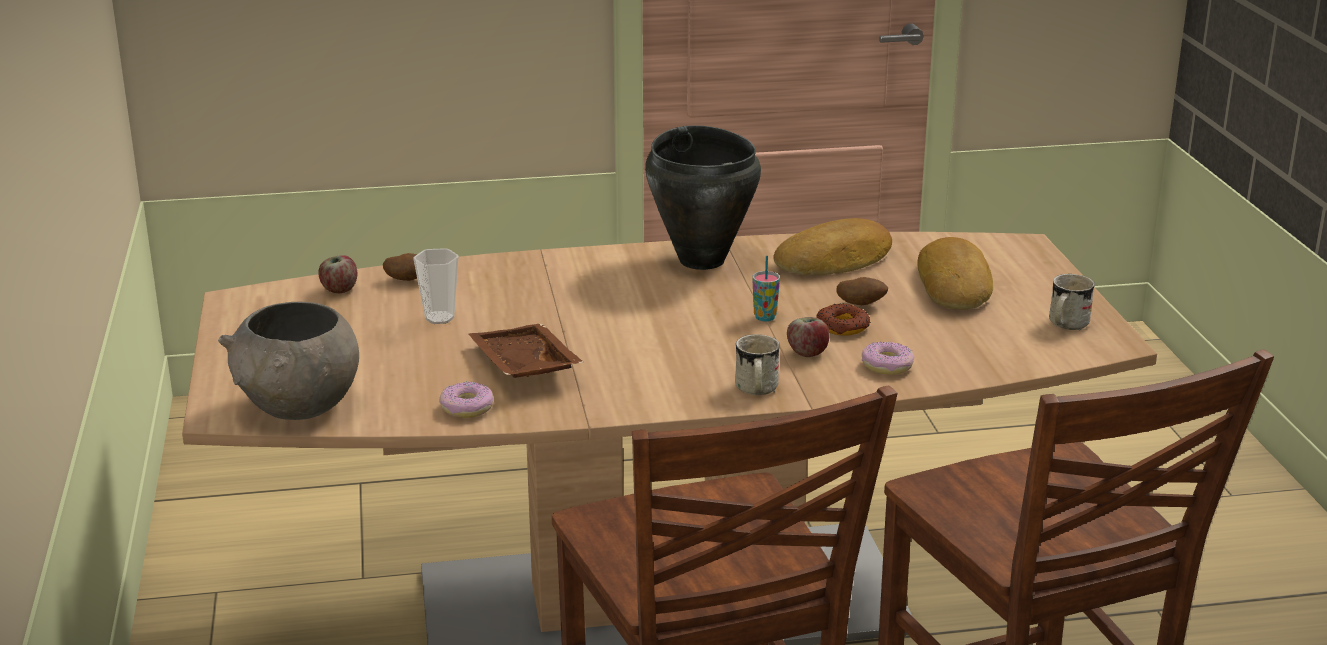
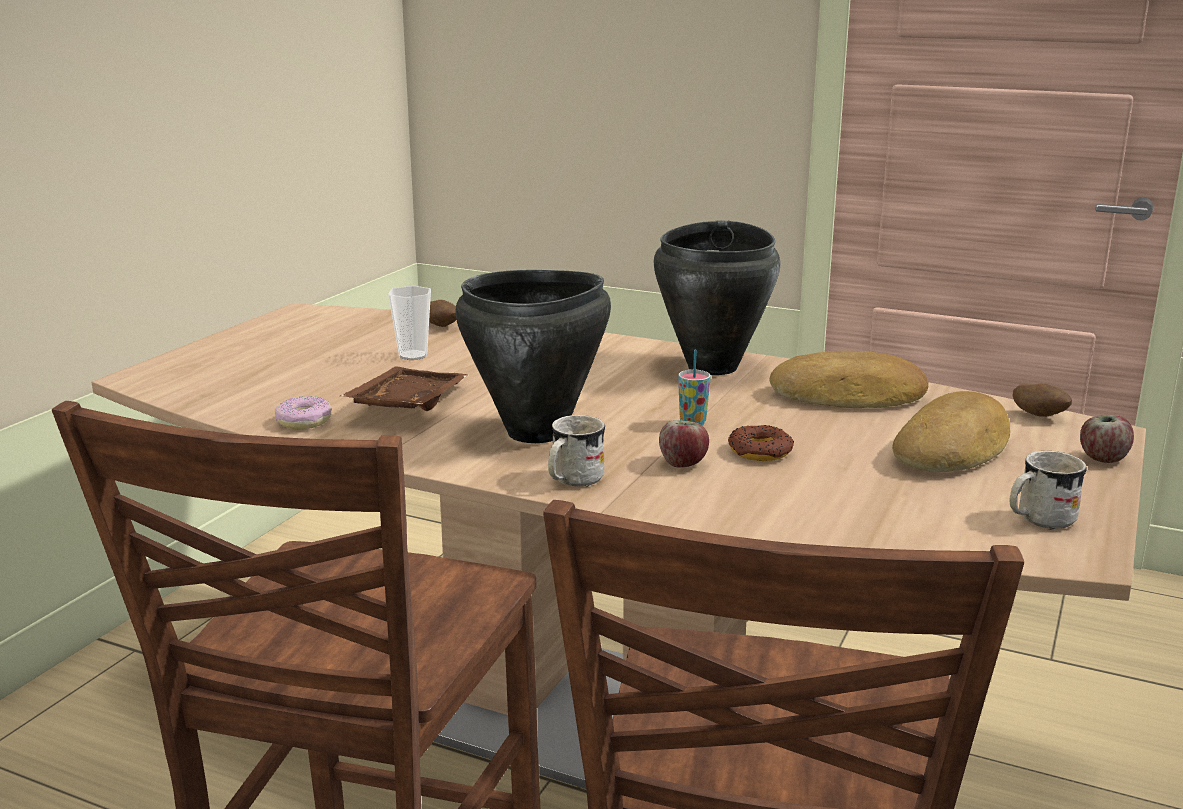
camera: 35 degrees right, 5 degrees down
grey bowl [218,302,359,420] -> none
apple [318,255,358,293] -> apple moved to [1080,415,1134,463]
potato [836,277,888,305] -> potato moved to [1013,384,1072,417]
donut [862,342,914,375] -> none
none -> black cooking pot [455,270,611,443]

